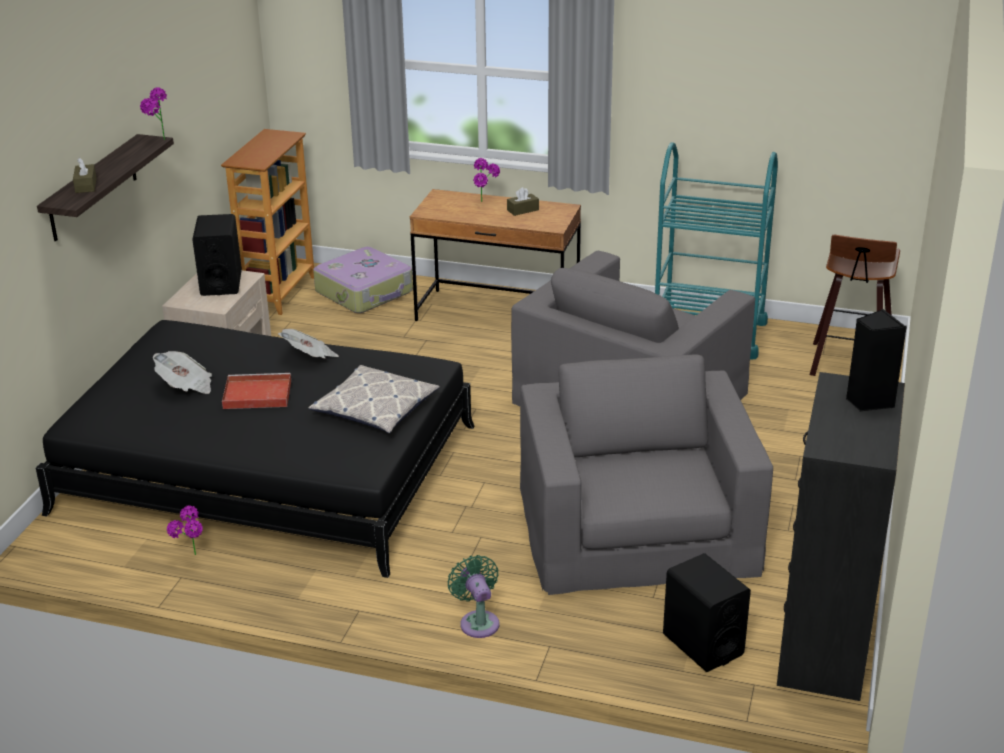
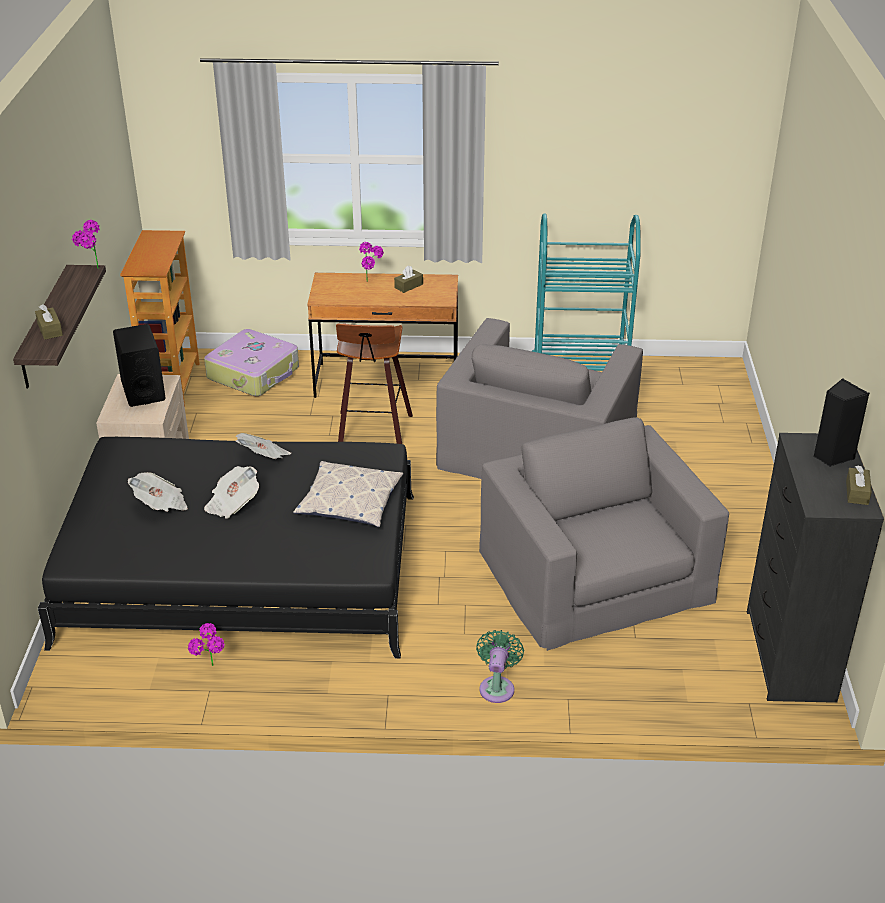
camera: 15 degrees left, 5 degrees up
red tray [222,373,291,409] -> newspaper [204,466,259,519]
green fan [448,555,499,638] -> green fan turned 45 degrees clockwise [476,630,524,703]
black speaker [663,553,751,672] -> none
stool [810,235,900,376] -> stool moved to [336,323,413,444]
none -> brown tissue box [846,465,872,505]

